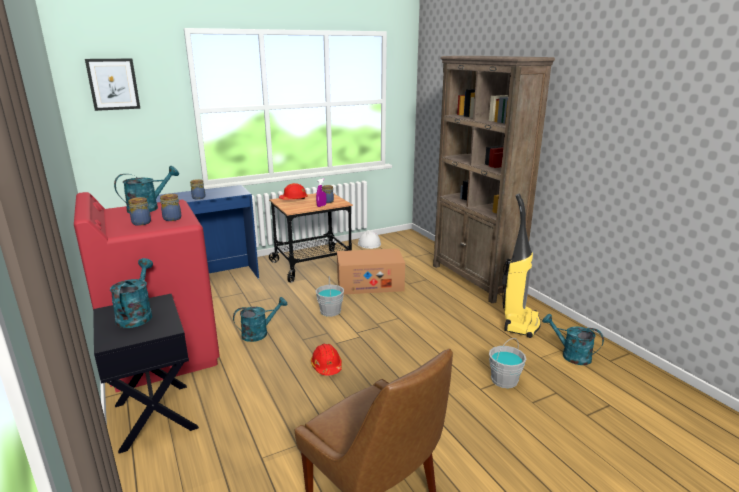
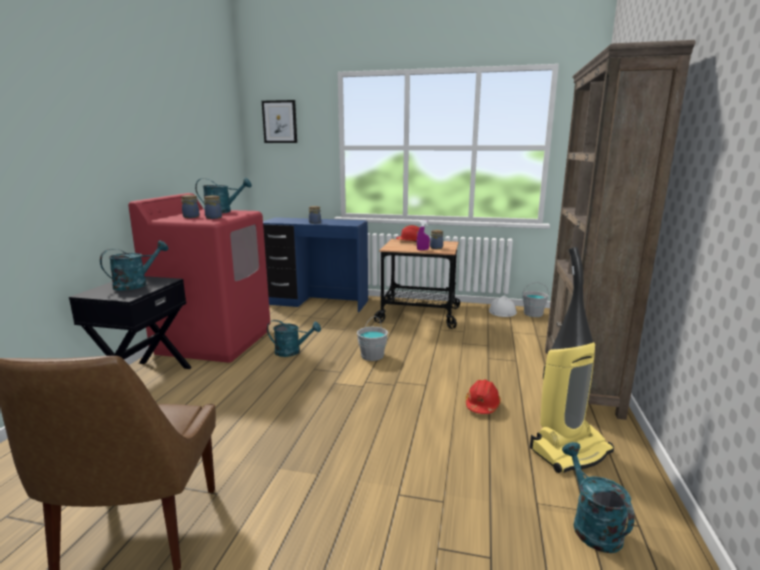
camera: 40 degrees right, 5 degrees down
red hard hat [311,344,342,375] -> red hard hat moved to [466,379,501,414]
cardboard box [337,248,405,294] -> none
grey bucket [489,338,526,389] -> grey bucket moved to [522,282,549,317]

